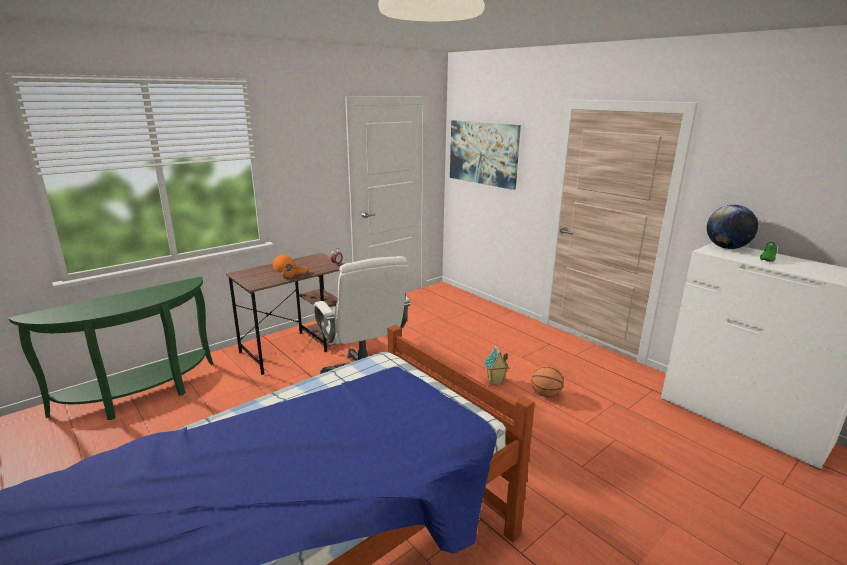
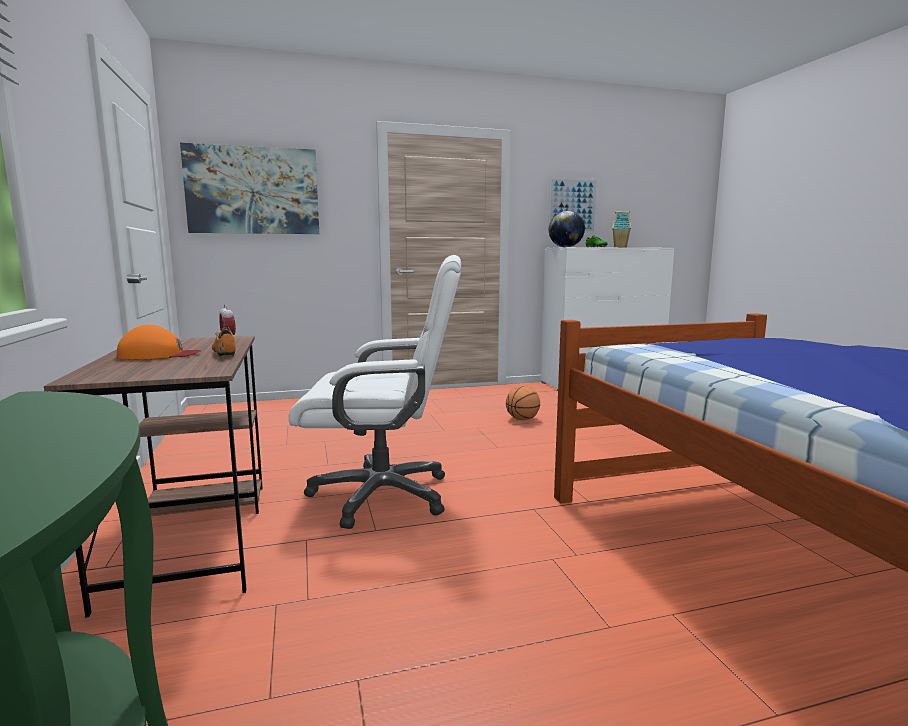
camera: 65 degrees left, 10 degrees down
toy house [484,345,510,385] -> toy house moved to [612,211,631,247]
none -> picture [548,177,598,233]

